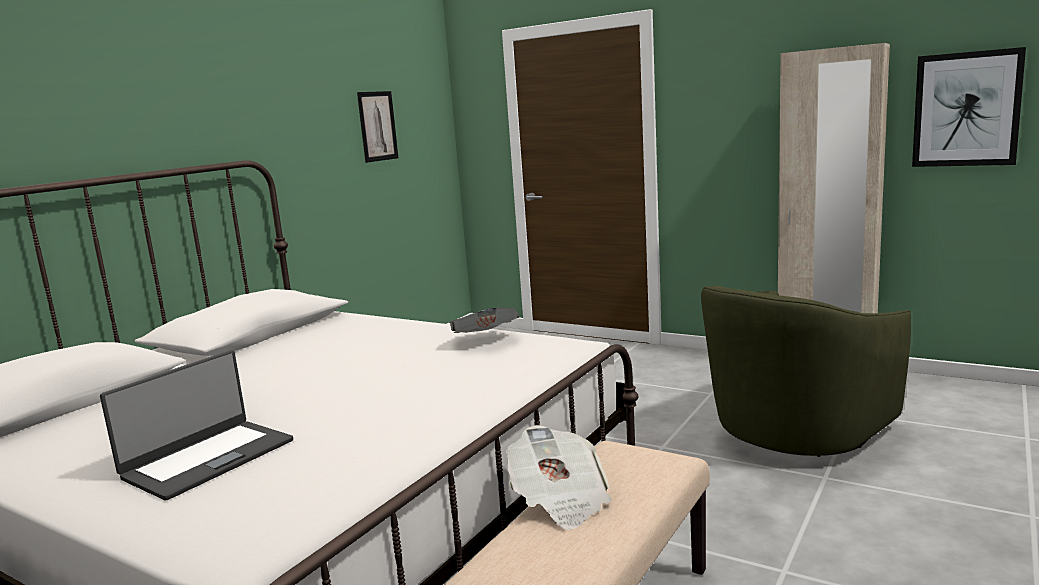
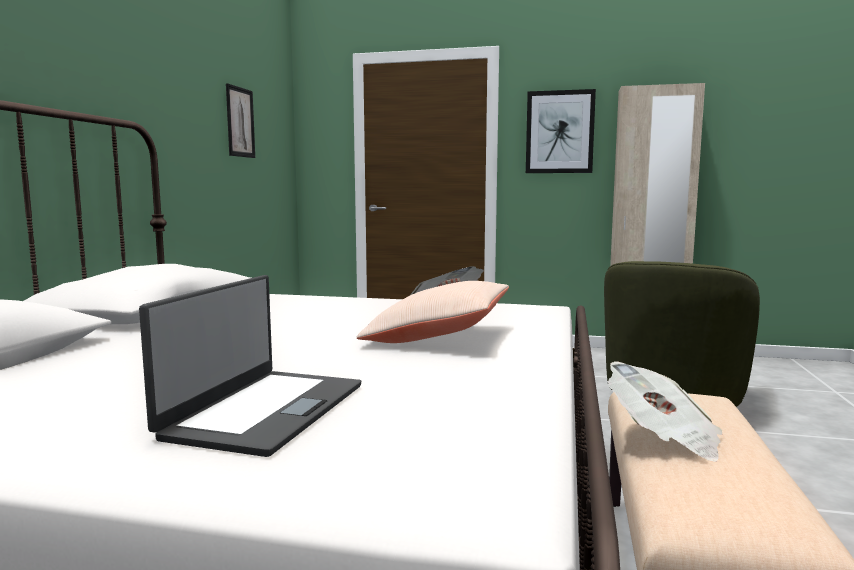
camera: 20 degrees left, 5 degrees down
picture [912,47,1026,167] -> picture moved to [526,89,596,173]
none -> beige pillow [356,281,509,343]

